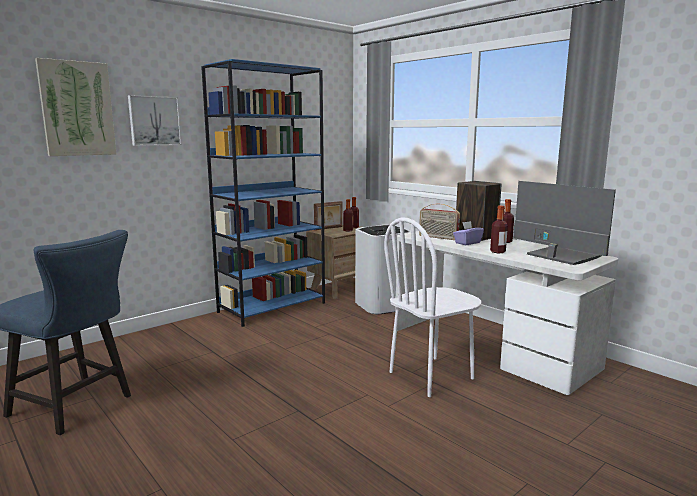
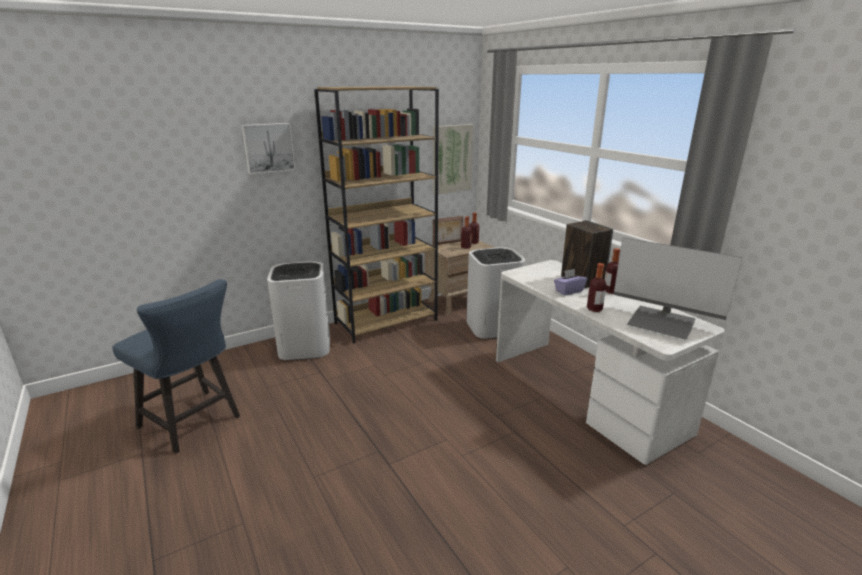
camera: 10 degrees right, 10 degrees up
picture [35,58,116,156] -> picture moved to [433,124,474,194]
blue bookcase [201,59,325,327] -> brown bookcase [314,86,439,344]
white chair [384,217,482,397] -> none
radio [419,204,460,240] -> none
monitor [513,181,616,265] -> monitor turned 150 degrees clockwise [613,238,742,340]
none -> white trash can [267,261,330,360]

